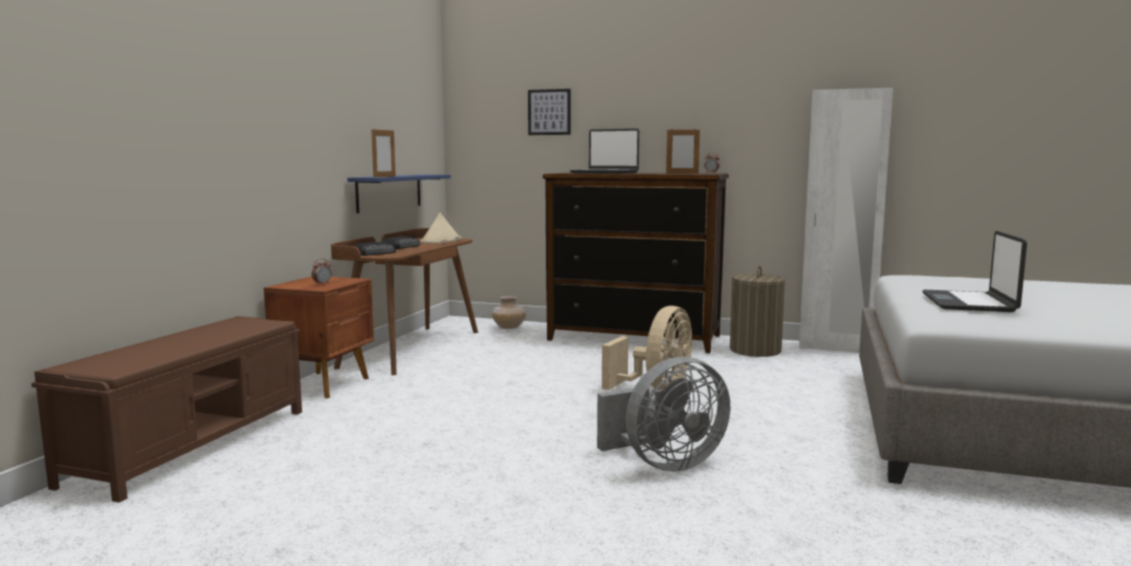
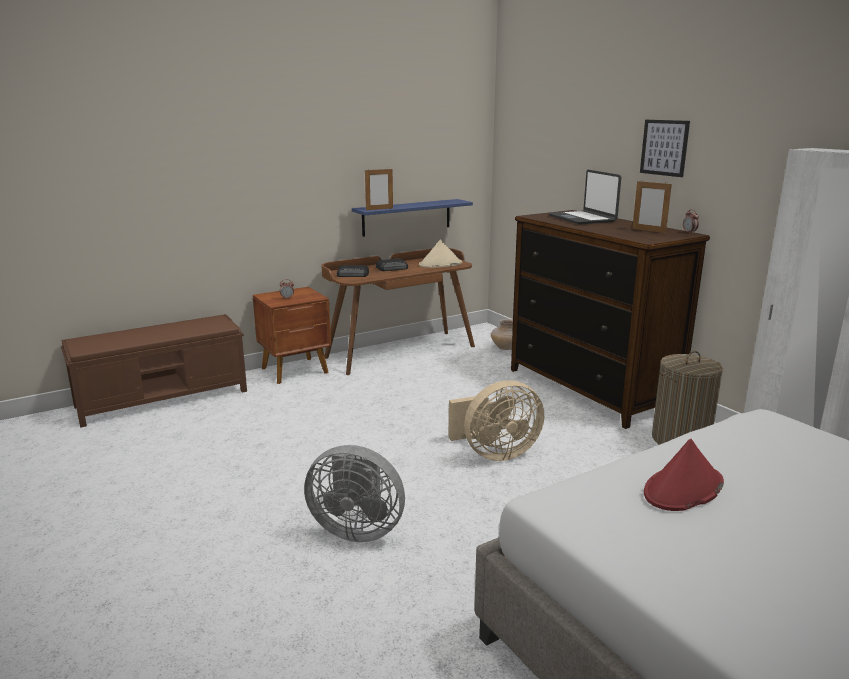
camera: 40 degrees right, 10 degrees up
picture [528,89,571,135] -> picture moved to [640,120,690,177]
laptop [922,231,1027,312] -> red hat [644,439,724,511]

